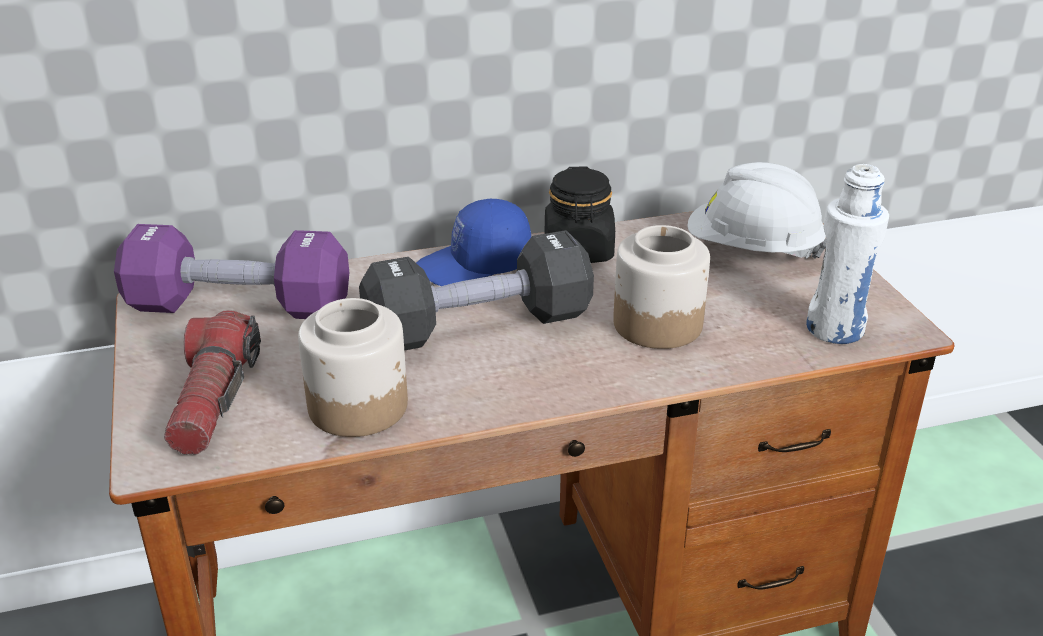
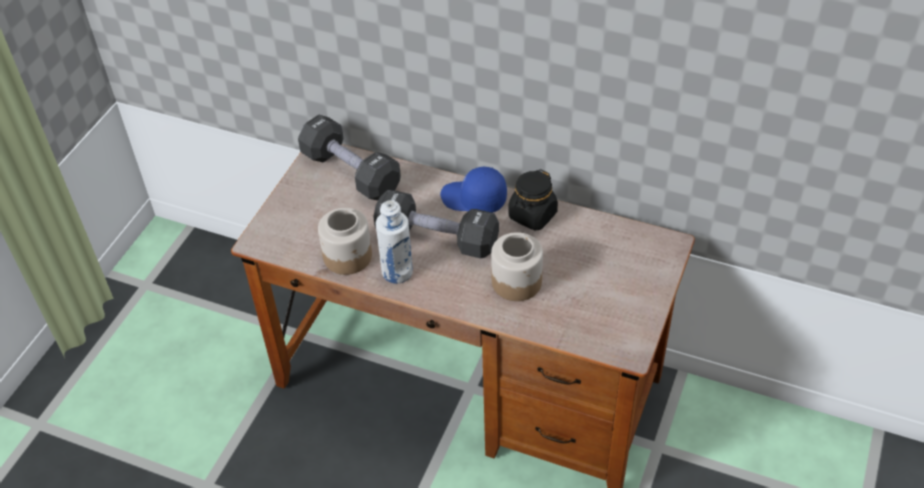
camera: 40 degrees right, 15 degrees up
purple dumbbell [114,224,349,319] -> black dumbbell [298,115,401,201]
flashlight [164,310,261,455] -> none
white hard hat [687,162,827,259] -> none
white bottle [806,164,889,344] -> white bottle moved to [376,200,413,284]

